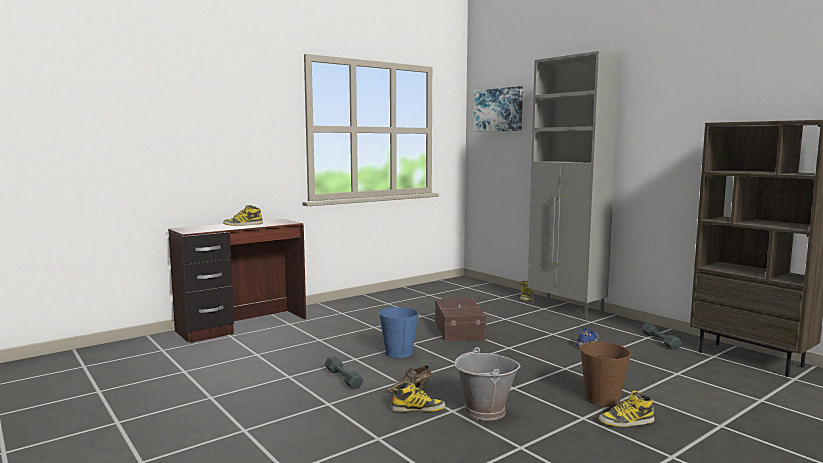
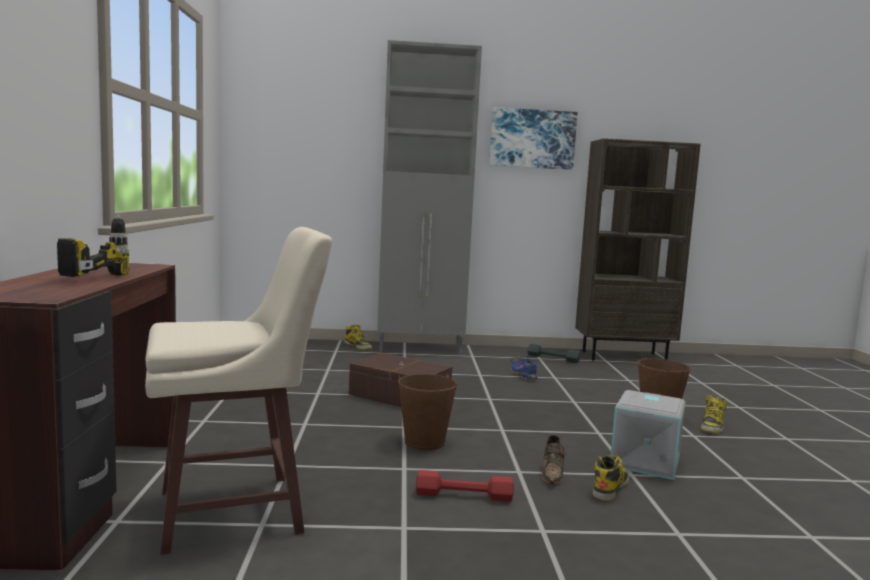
camera: 55 degrees left, 0 degrees up
boot [223,205,263,226] -> power drill [57,213,129,277]
grey dumbbell [325,356,363,389] -> red dumbbell [416,470,514,502]
blue bucket [379,305,419,358] -> brown bucket [398,374,457,450]
grey bucket [454,347,520,421] -> grey storage box [611,390,686,480]
picture [474,86,523,132] -> picture moved to [489,107,578,170]
none -> beige stool [145,227,332,555]

